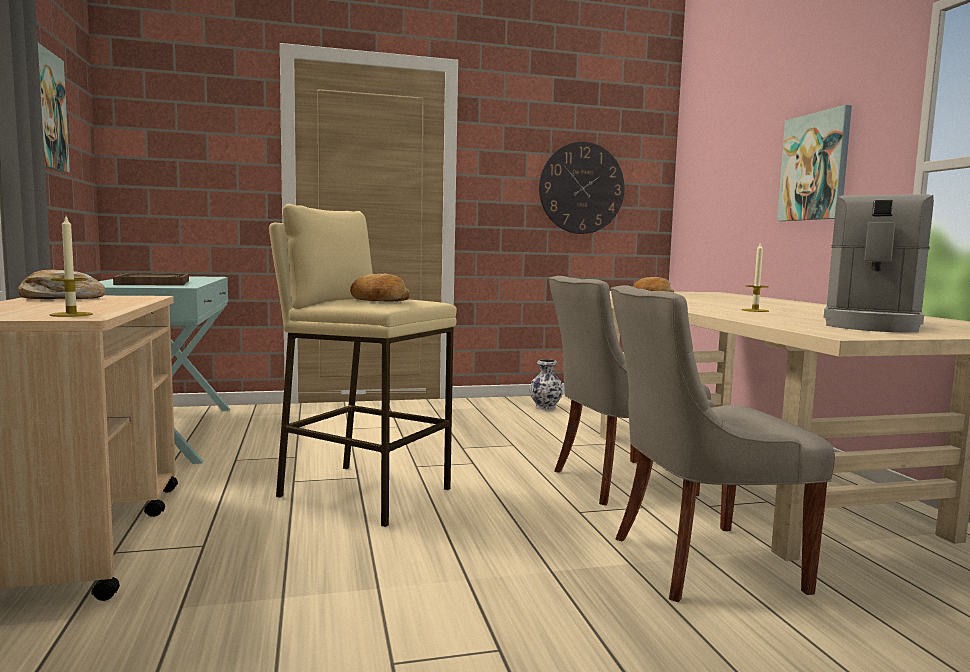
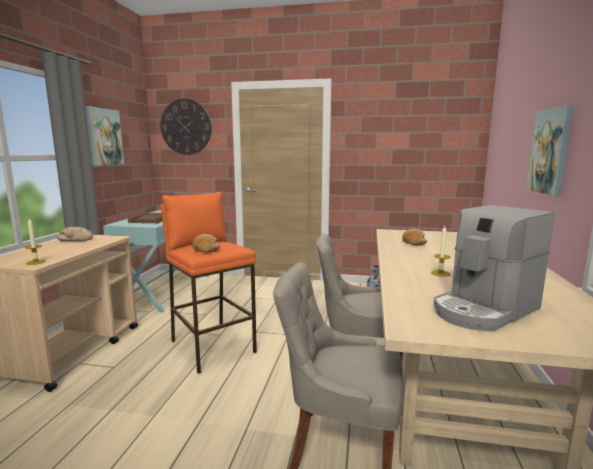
camera: 25 degrees right, 5 degrees up
beige stool [269,204,457,527] -> orange stool [160,192,257,374]
wall clock [539,142,625,234] -> wall clock moved to [160,99,212,155]

